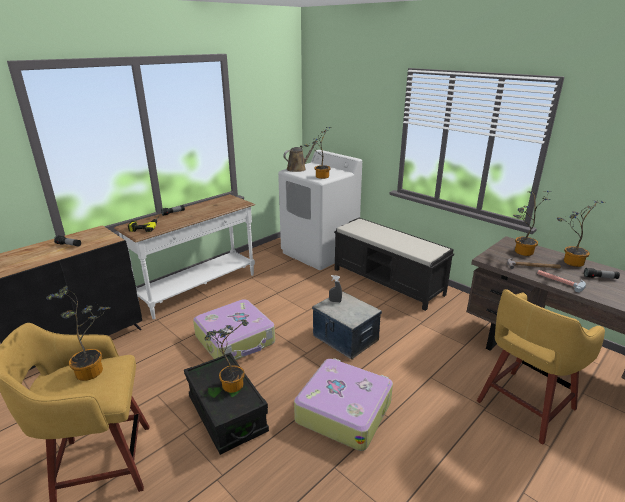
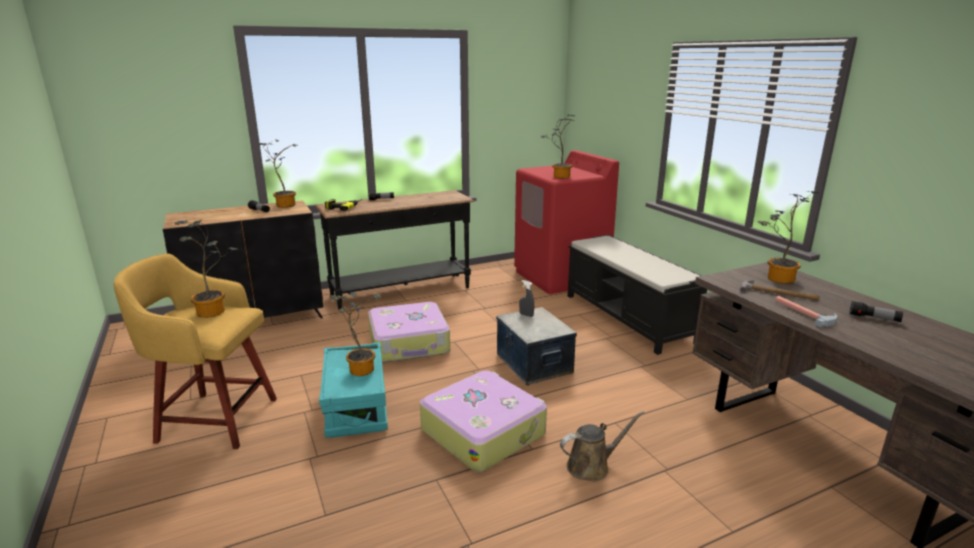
camera: 20 degrees right, 5 degrees down
white console table [114,194,255,319] -> black console table [316,190,475,310]
black storage box [184,352,269,455] -> turquoise storage box [319,342,388,438]
white washing machine [278,150,362,270] -> red washing machine [514,150,619,294]
brown watering can [283,141,318,172] -> brown watering can moved to [560,411,644,481]
yellow stool [477,289,605,445] -> none
potted plant [557,201,605,267] -> potted plant moved to [259,140,297,208]

